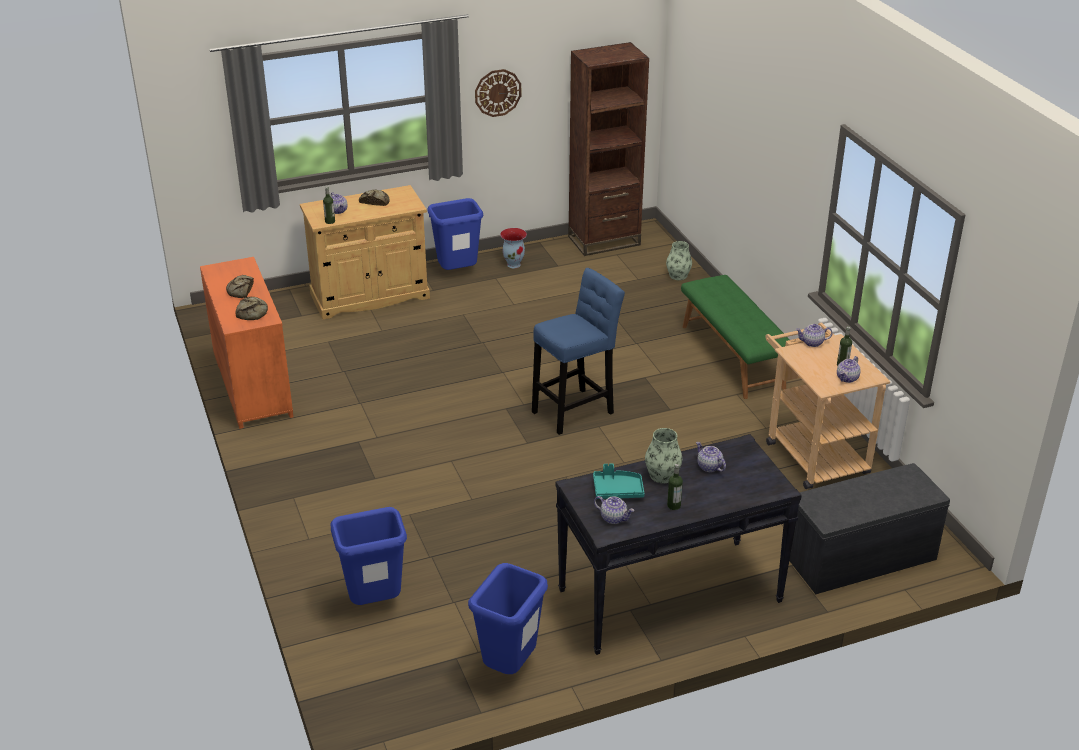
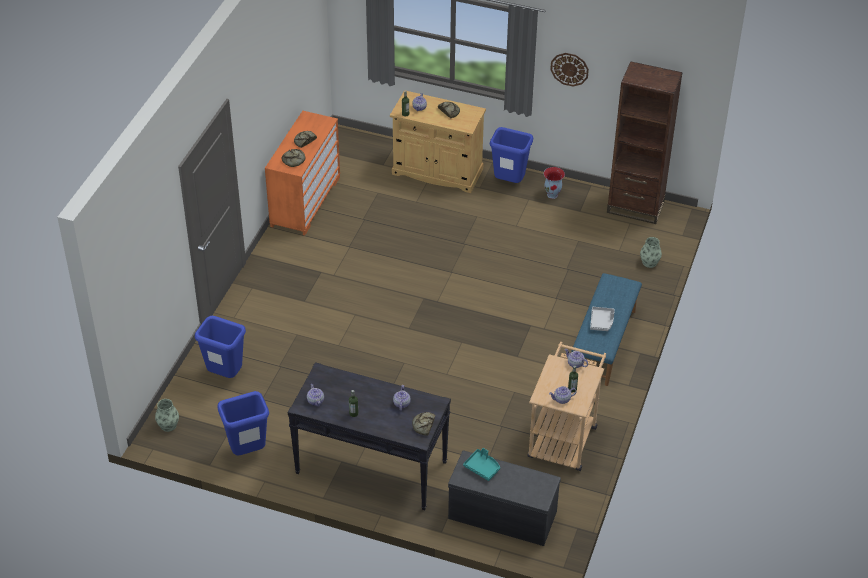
camera: 40 degrees right, 10 degrees up
blue stool [532,268,625,435] -> none
turquoise tray [593,464,645,499] -> turquoise tray moved to [463,448,500,481]
vase [645,428,682,483] -> vase moved to [155,399,179,432]
green bench [681,275,790,399] -> blue bench [572,273,642,386]
none -> bread [412,412,435,436]
none -> grey tray [590,307,615,331]

